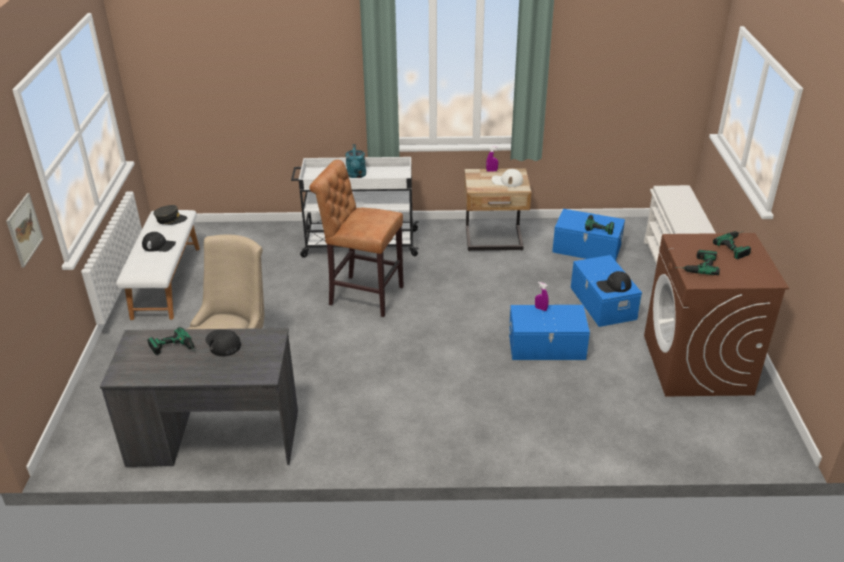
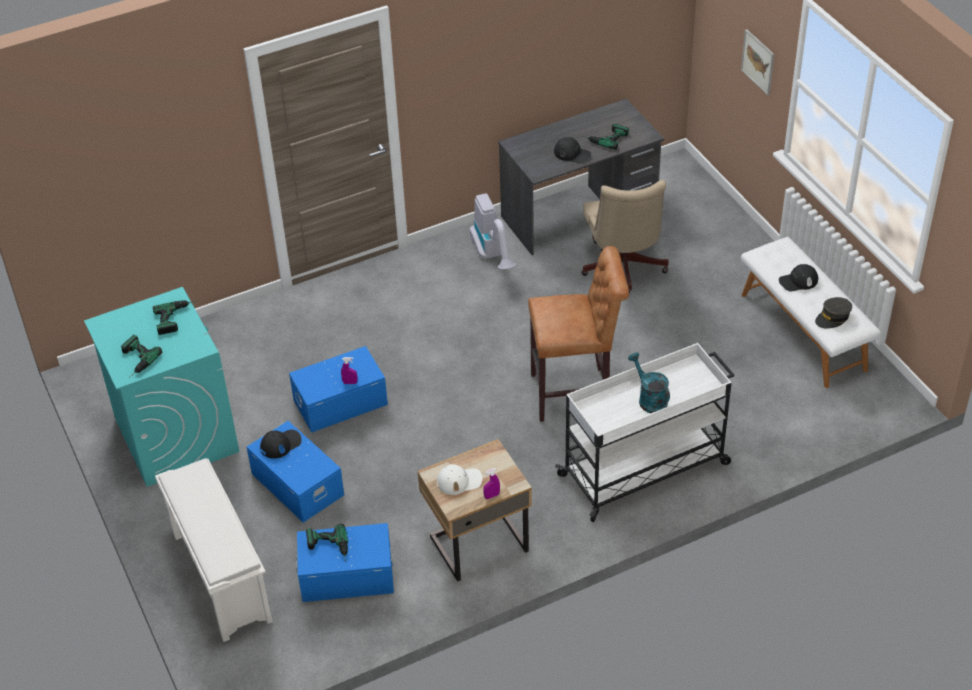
camera: 155 degrees right, 10 degrees up
brown washing machine [644,233,789,396] -> turquoise washing machine [84,287,239,487]
none -> vacuum cleaner [470,193,516,269]

